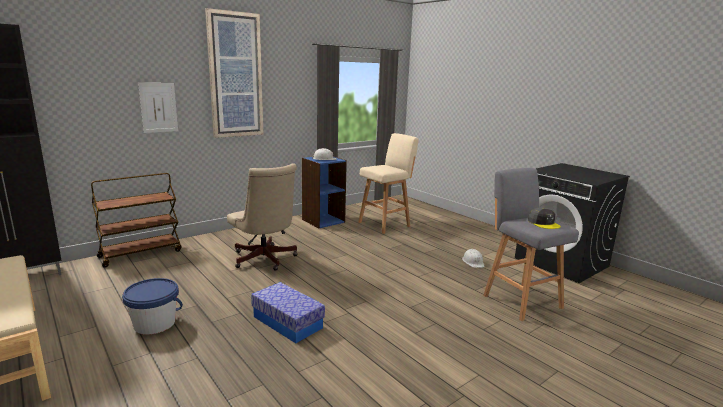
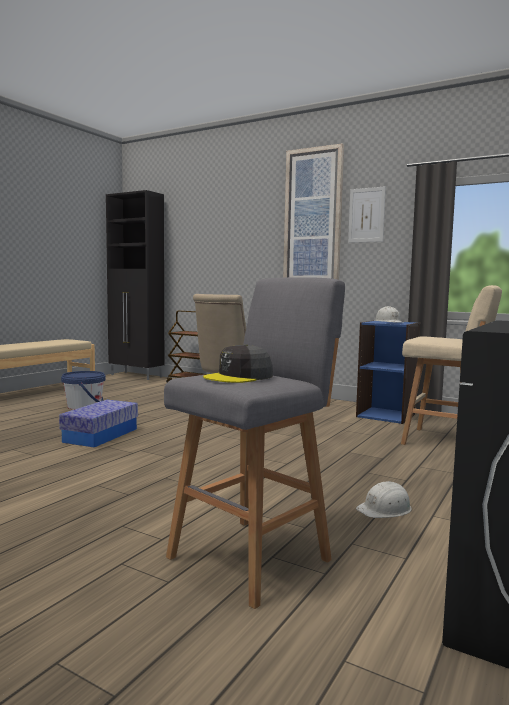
camera: 70 degrees right, 10 degrees down
picture [138,83,178,133] -> picture moved to [348,187,386,243]

